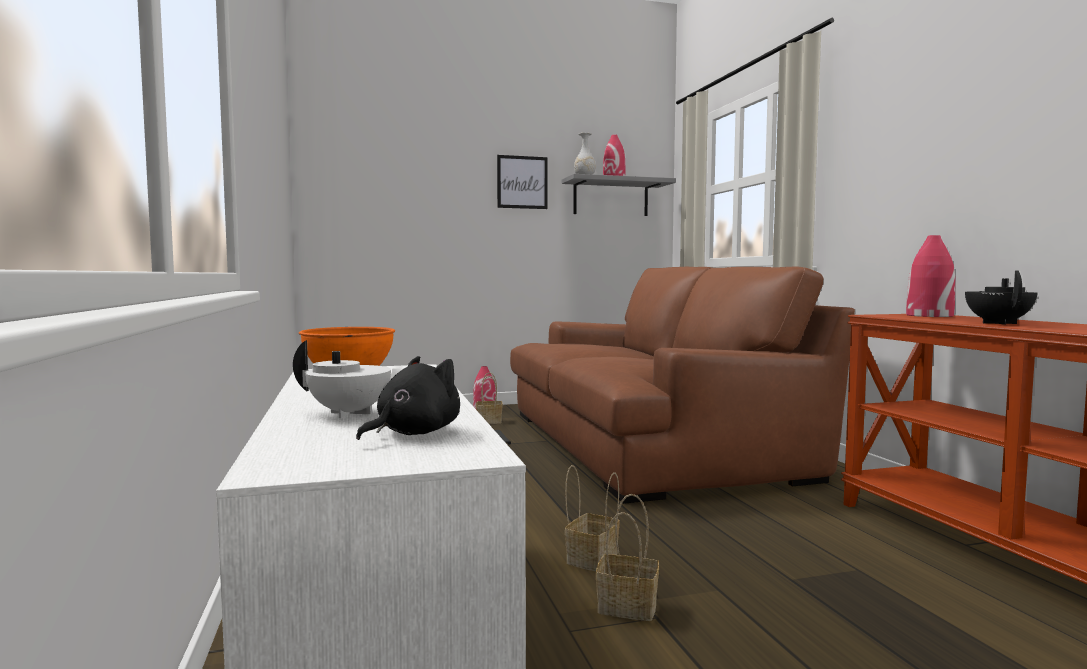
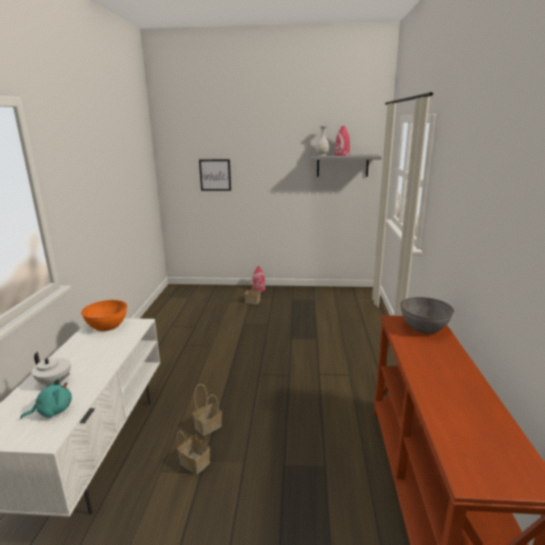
camera: 20 degrees right, 15 degrees up
black plush toy [356,356,460,440] -> turquoise plush toy [20,378,72,419]
picture [497,155,548,209] -> picture moved to [199,159,231,191]
brown sofa [510,266,855,504] -> none
red vase [906,235,955,317] -> grey bowl [400,297,454,334]
black teapot [965,270,1037,325] -> none

